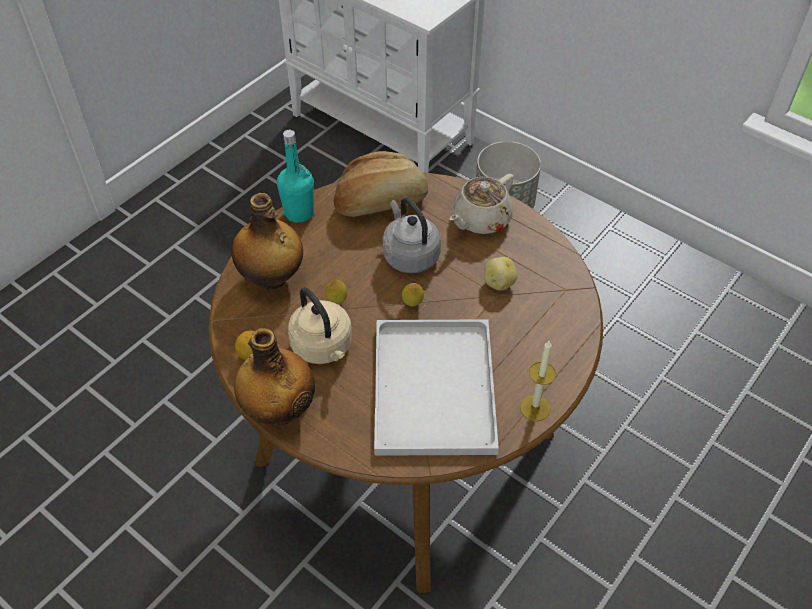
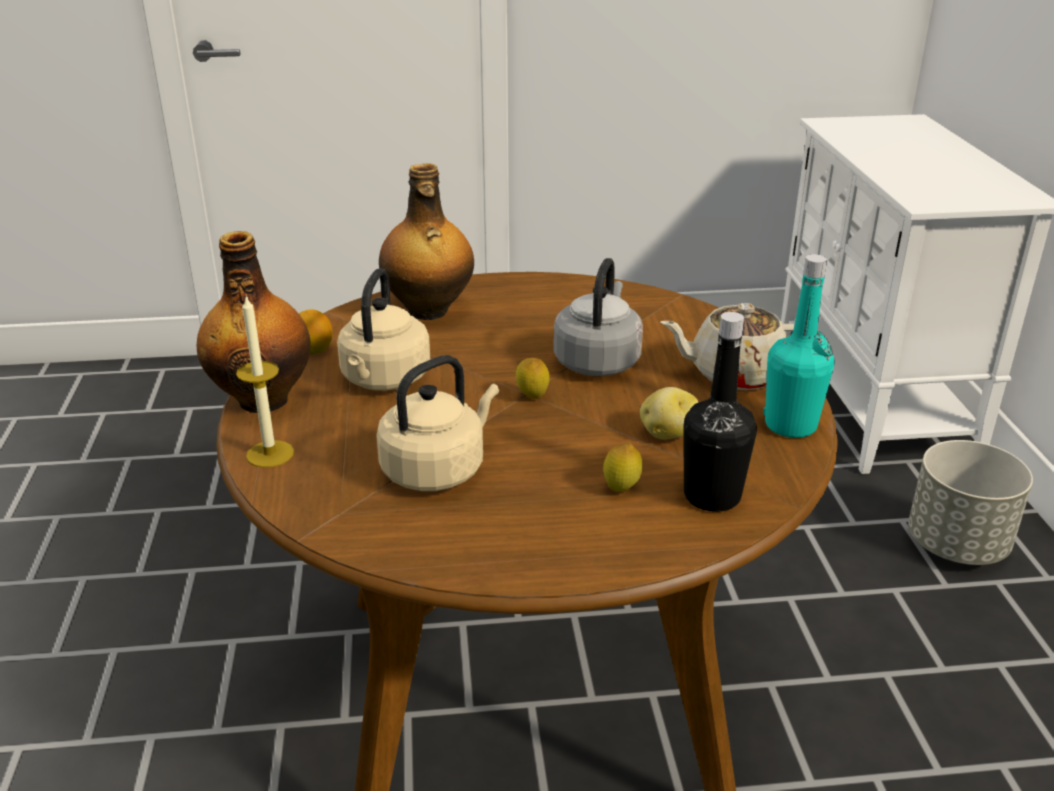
camera: 45 degrees right, 20 degrees down
turquoise bottle [277,130,314,223] -> turquoise bottle moved to [764,254,834,438]
lemon [325,280,347,305] -> lemon moved to [603,443,643,492]
bread [333,151,428,217] -> none
white tray [374,319,499,456] -> beige kettle [376,355,499,491]
candle [520,341,556,421] -> candle moved to [236,296,294,468]
none -> black bottle [683,312,757,512]

